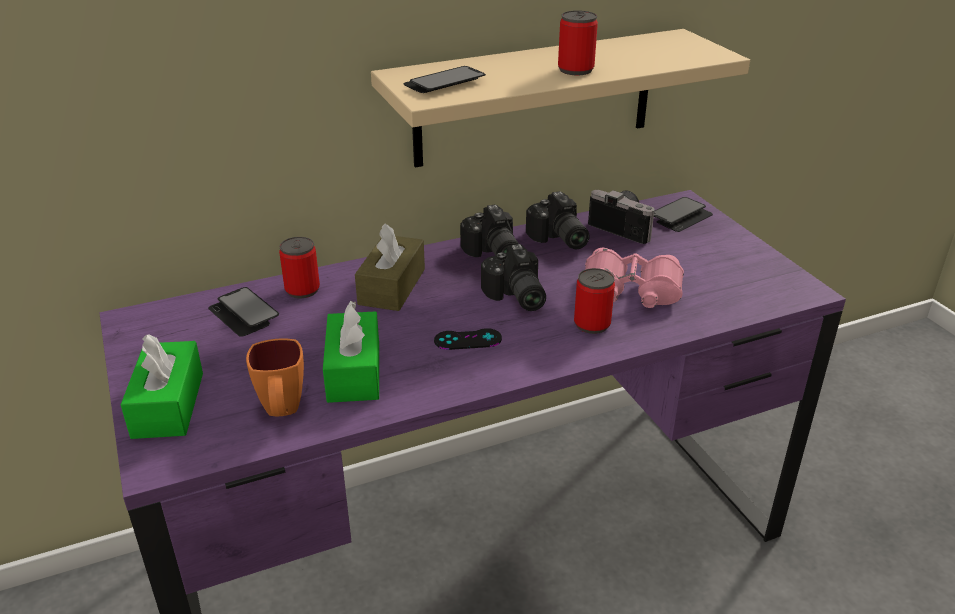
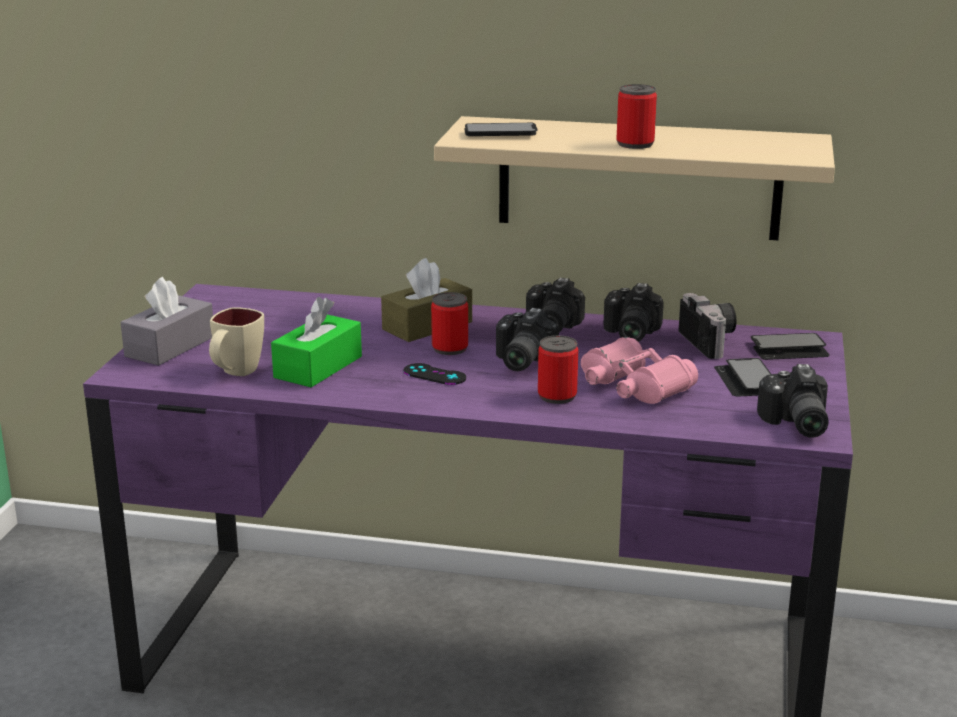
camera: 35 degrees right, 10 degrees down
green tissue box [121,334,203,439] -> grey tissue box [120,277,213,366]
phone [208,287,279,337] -> phone moved to [714,358,771,396]
orange mug [246,338,304,416] -> beige mug [209,307,264,376]
can [279,237,320,298] -> can moved to [431,292,468,355]
none -> camera [757,364,829,438]

